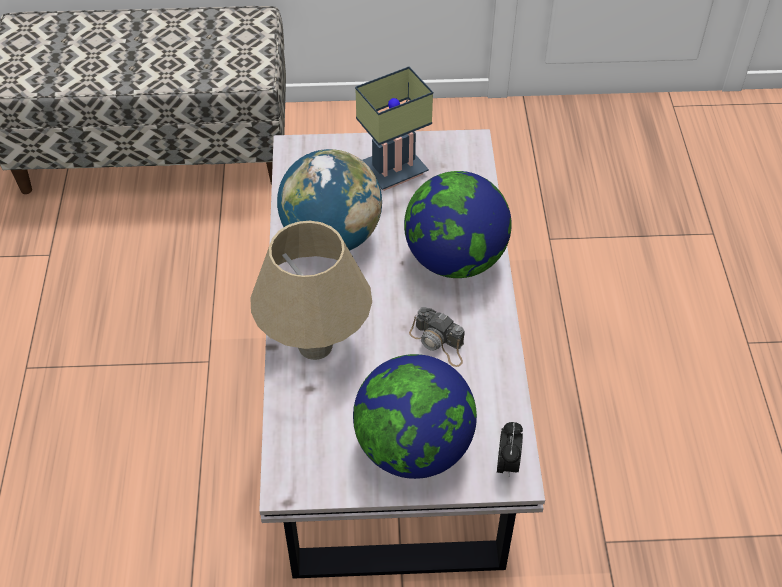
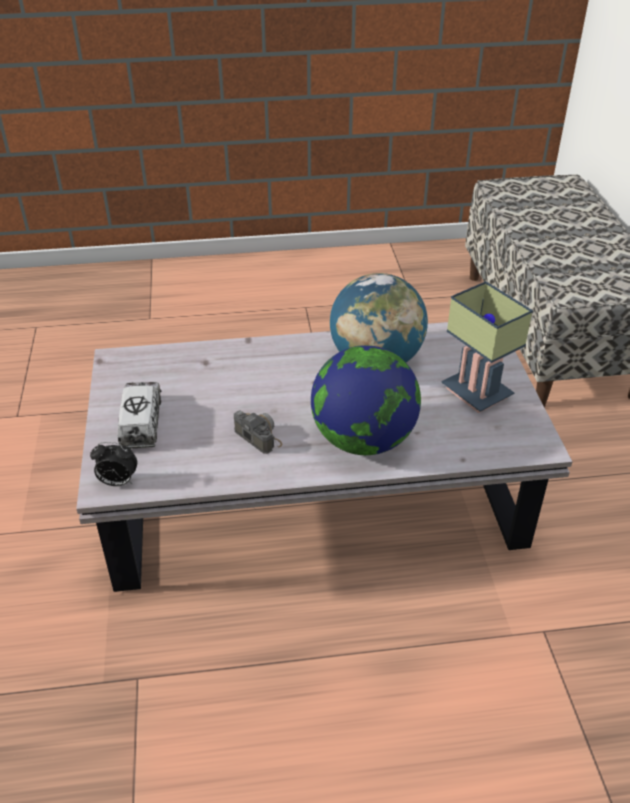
camera: 85 degrees right, 10 degrees down
beige table lamp [250,221,372,360] -> none
globe [353,354,477,479] -> toy truck [118,382,161,448]
camera [409,307,465,367] -> camera turned 105 degrees clockwise [234,411,282,454]

